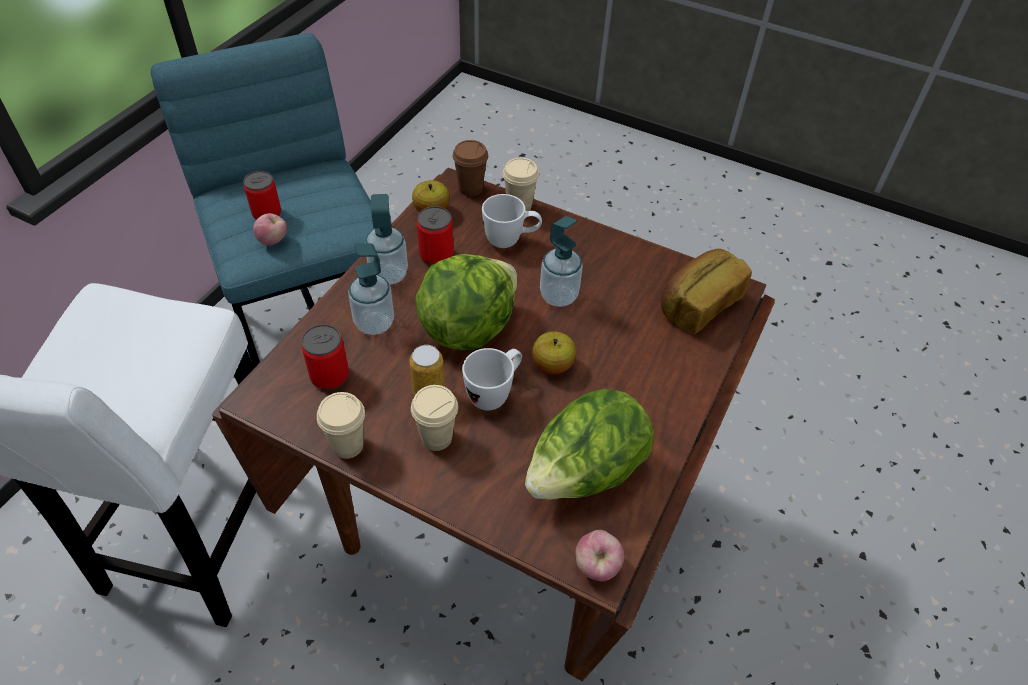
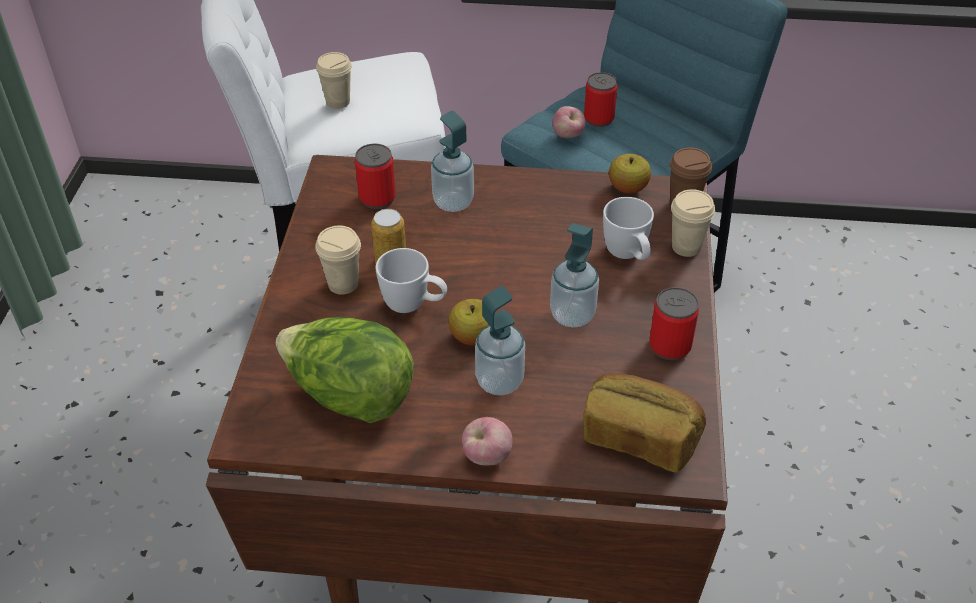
camera: 70 degrees right, 5 degrees down
beige cup [317,392,365,459] -> beige cup moved to [316,52,352,109]
soap dispenser [365,194,408,285] -> soap dispenser moved to [475,286,525,395]
lettuce [415,254,518,350] -> none
can [417,206,454,266] -> can moved to [649,287,699,360]
apple [575,530,624,581] -> apple moved to [462,417,513,466]

